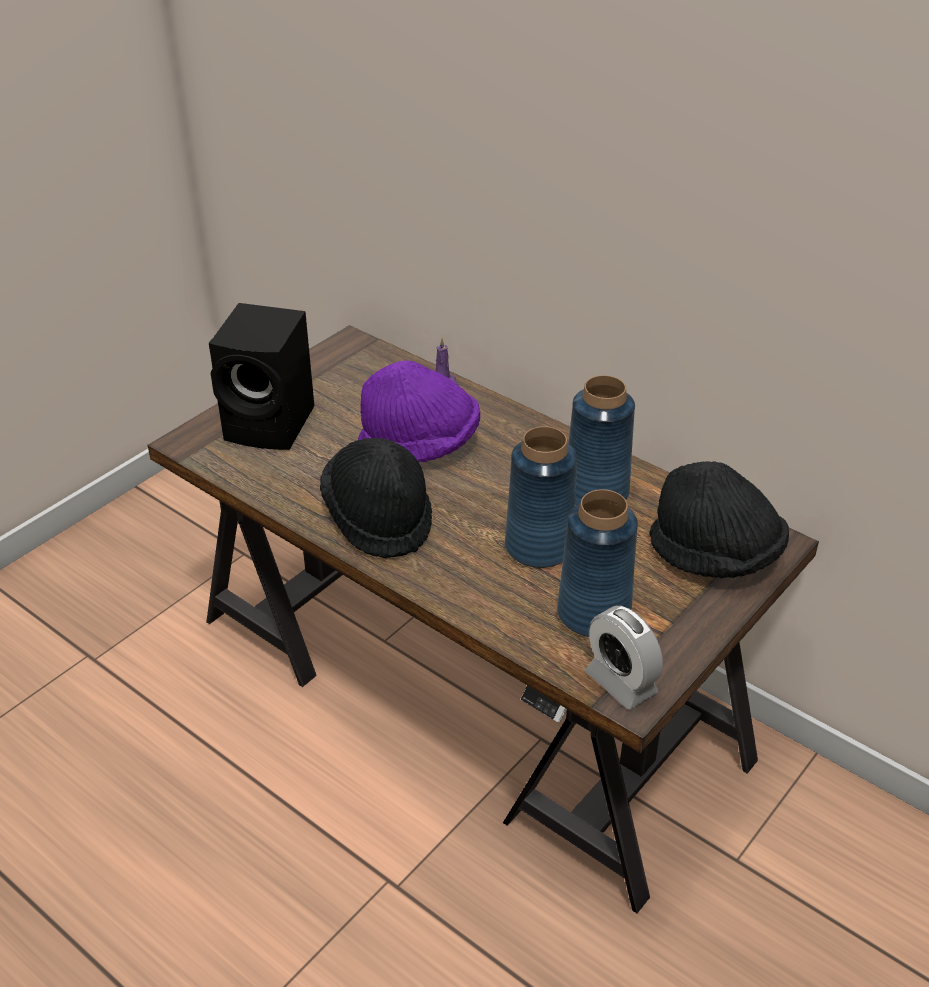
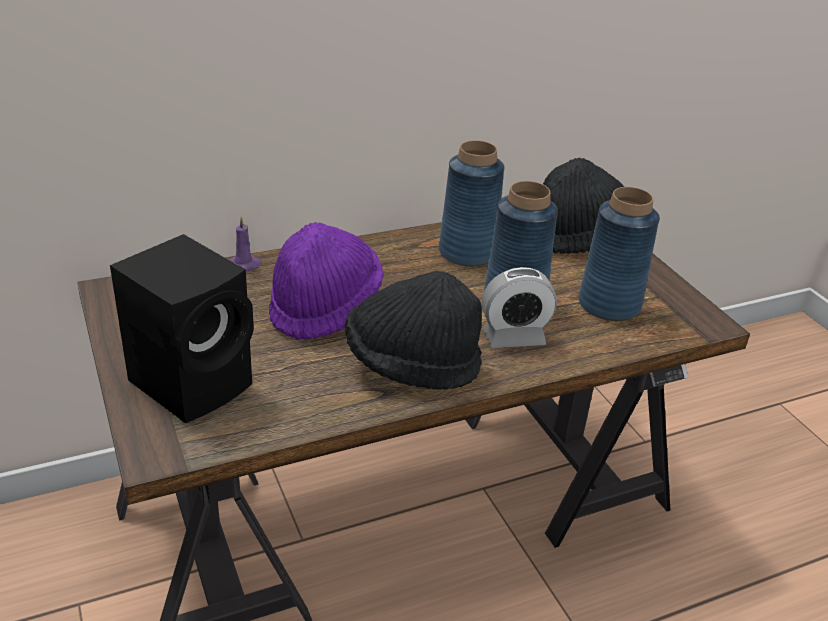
camera: 65 degrees left, 5 degrees down
alarm clock [586,606,663,710] -> alarm clock moved to [482,267,557,348]

